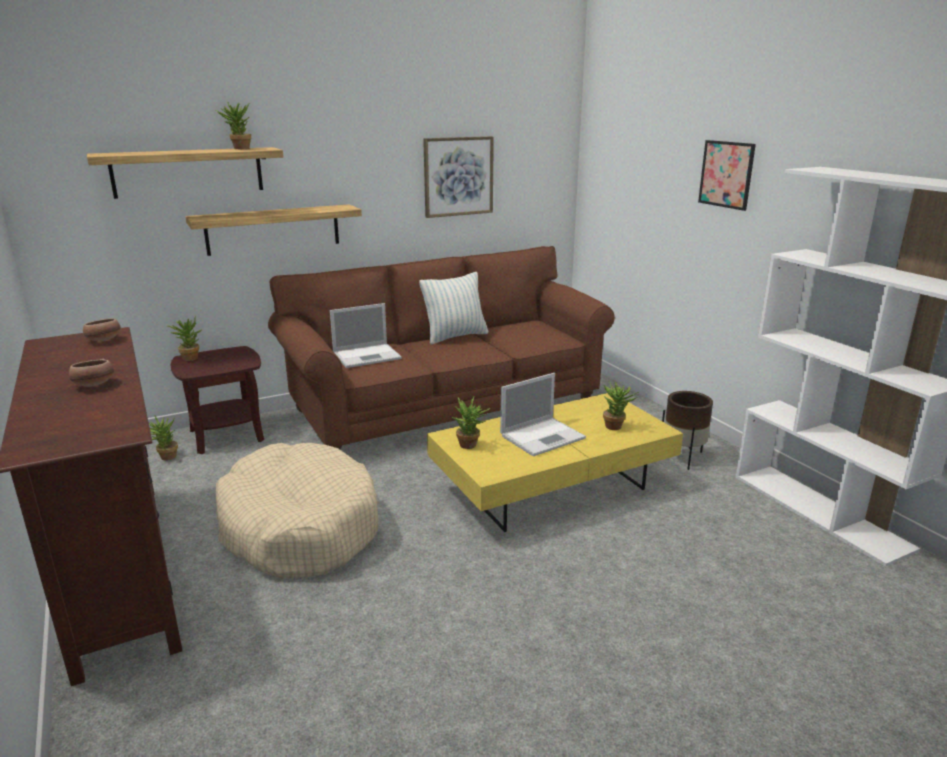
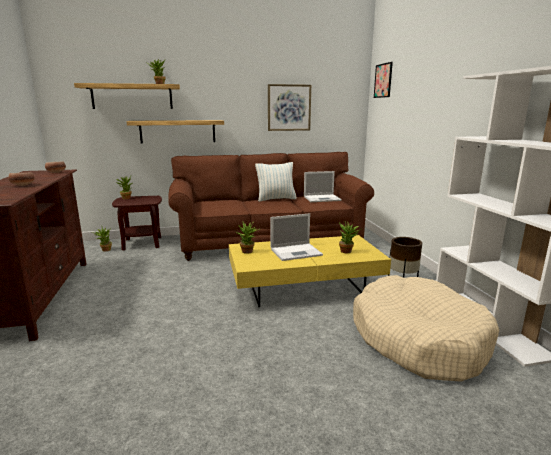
camera: 15 degrees right, 5 degrees down
beige dog bed [216,443,378,579] -> beige dog bed moved to [353,275,499,382]
laptop [330,303,402,368] -> laptop moved to [304,171,342,202]
picture [698,140,756,211] -> picture moved to [374,62,393,98]

